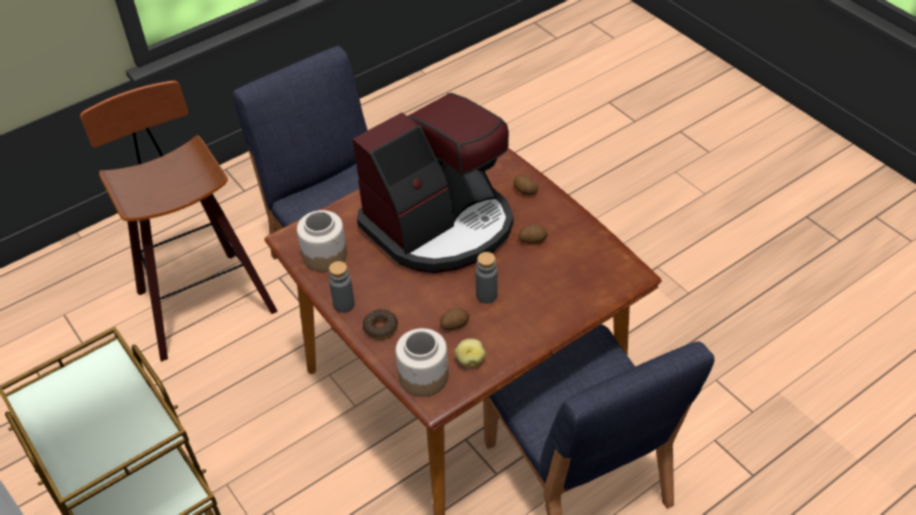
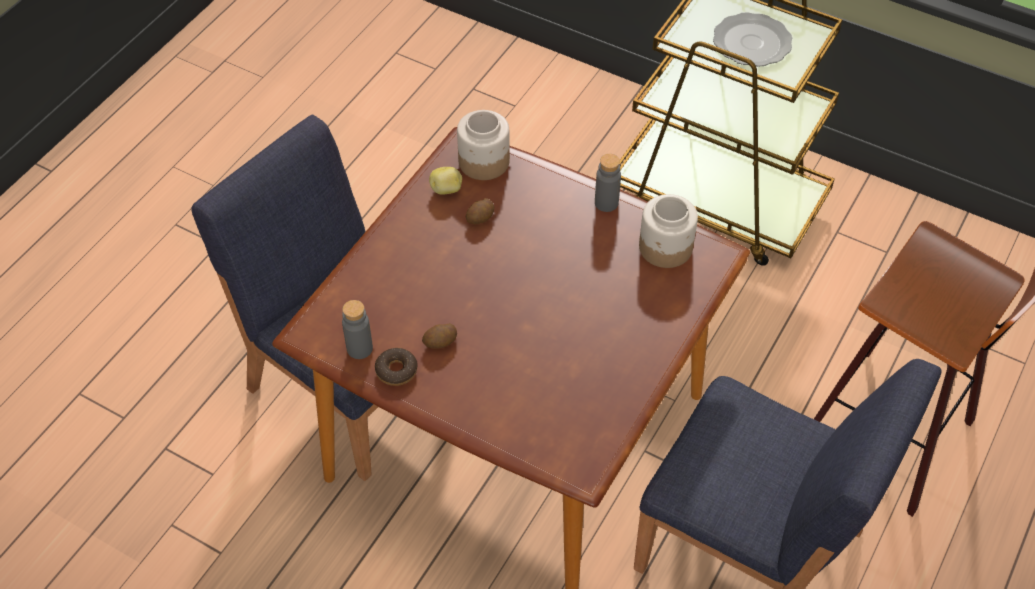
camera: 155 degrees right, 5 degrees up
coffee machine [353,93,514,273] -> none
donut [363,309,398,340] -> donut moved to [375,348,418,386]
grey bottle [476,252,498,304] -> grey bottle moved to [342,300,373,359]
potato [513,175,538,195] -> none
none -> plate [713,12,792,67]

